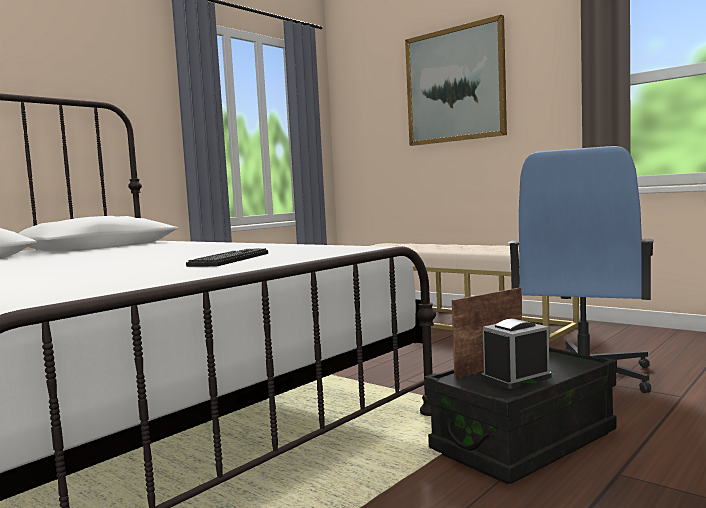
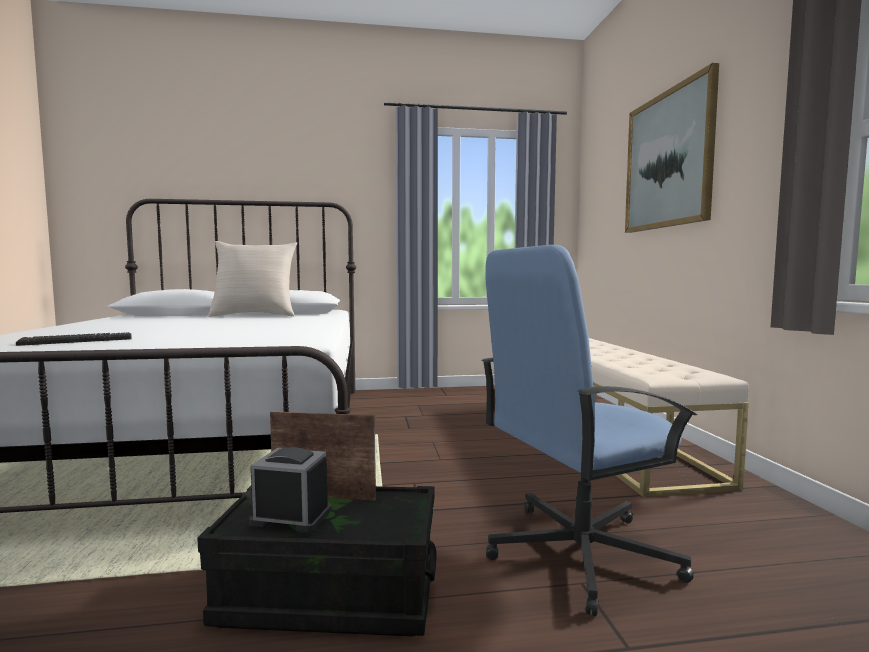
camera: 40 degrees right, 0 degrees up
keyboard [186,248,268,267] -> keyboard moved to [16,332,132,346]
none -> beige pillow [208,241,297,317]

